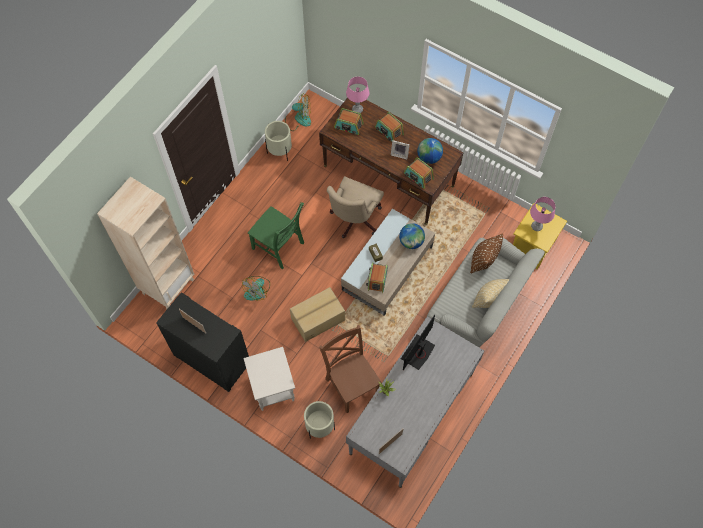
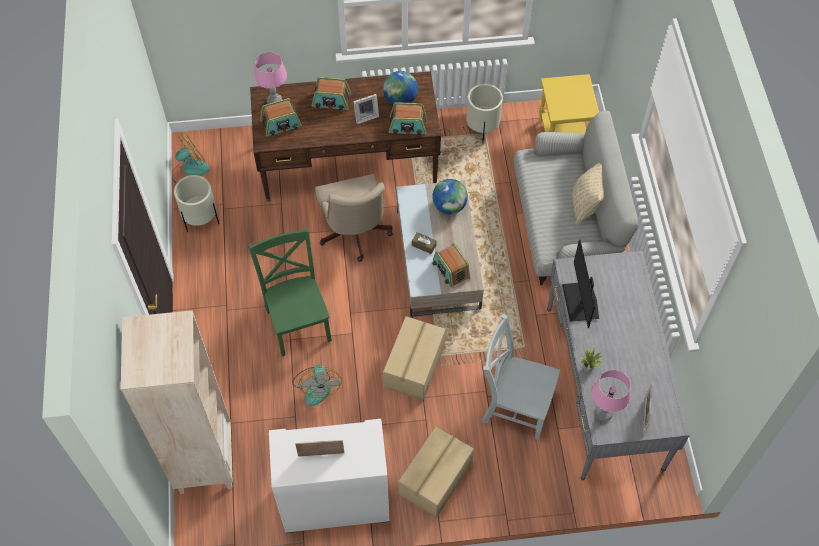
camera: 40 degrees left, 5 degrees down
black cabinet [156,292,249,392] -> white cabinet [269,419,390,533]
white side table [243,347,295,411] -> cardboard box [398,426,474,518]
green chair [248,202,304,269] -> green chair turned 105 degrees counterclockwise [248,227,332,356]
beige planter [304,401,335,439] -> beige planter moved to [466,84,503,144]
brown chair [319,325,382,413] -> grey chair [482,314,560,440]
brown pillow [470,233,503,274] -> none
pink table lamp [530,197,555,231] -> pink table lamp moved to [591,370,631,421]

